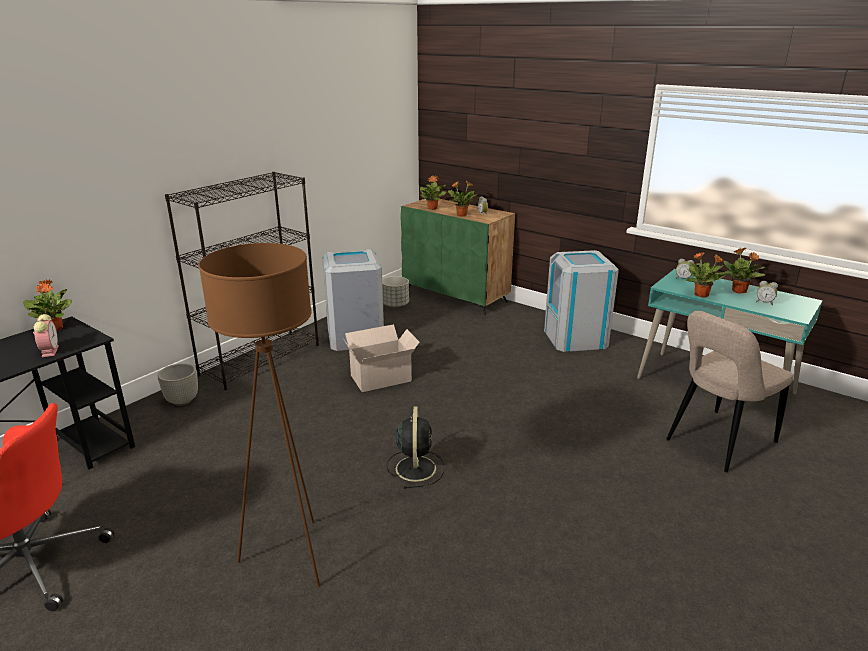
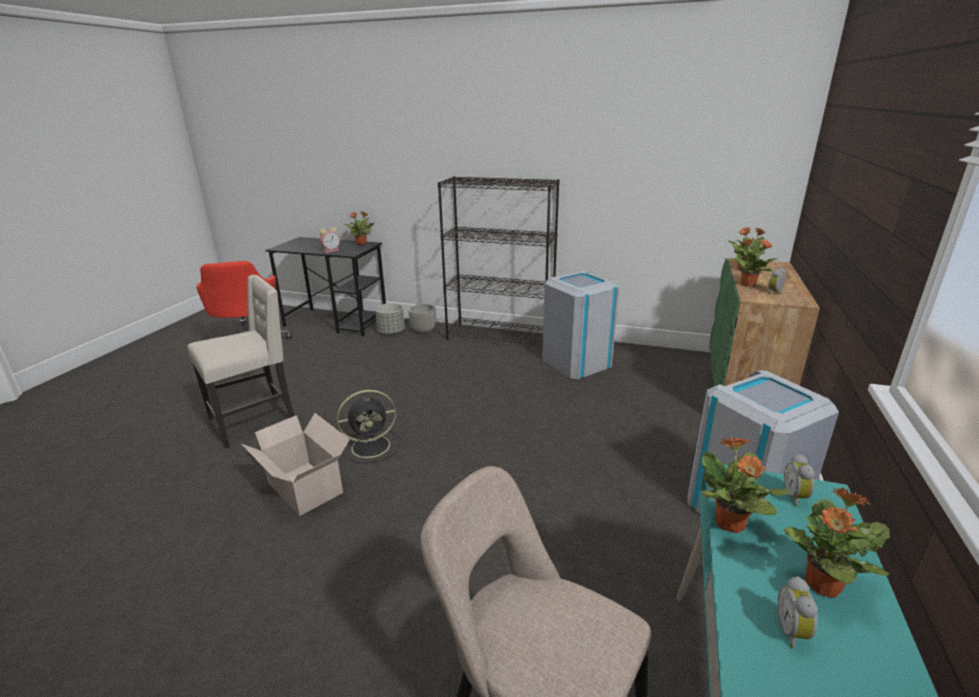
camera: 70 degrees right, 0 degrees up
brown floor lamp [198,243,320,587] -> beige chair [187,275,295,448]
cardboard box [344,324,420,392] -> cardboard box moved to [241,413,350,516]
grey planter [382,276,409,307] -> grey planter moved to [375,303,405,335]

